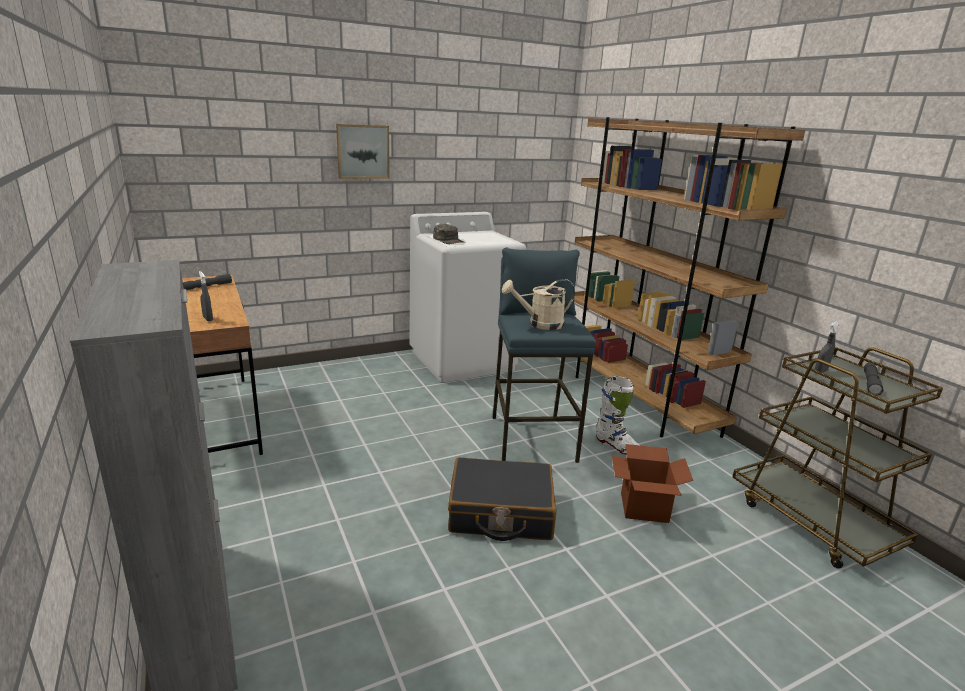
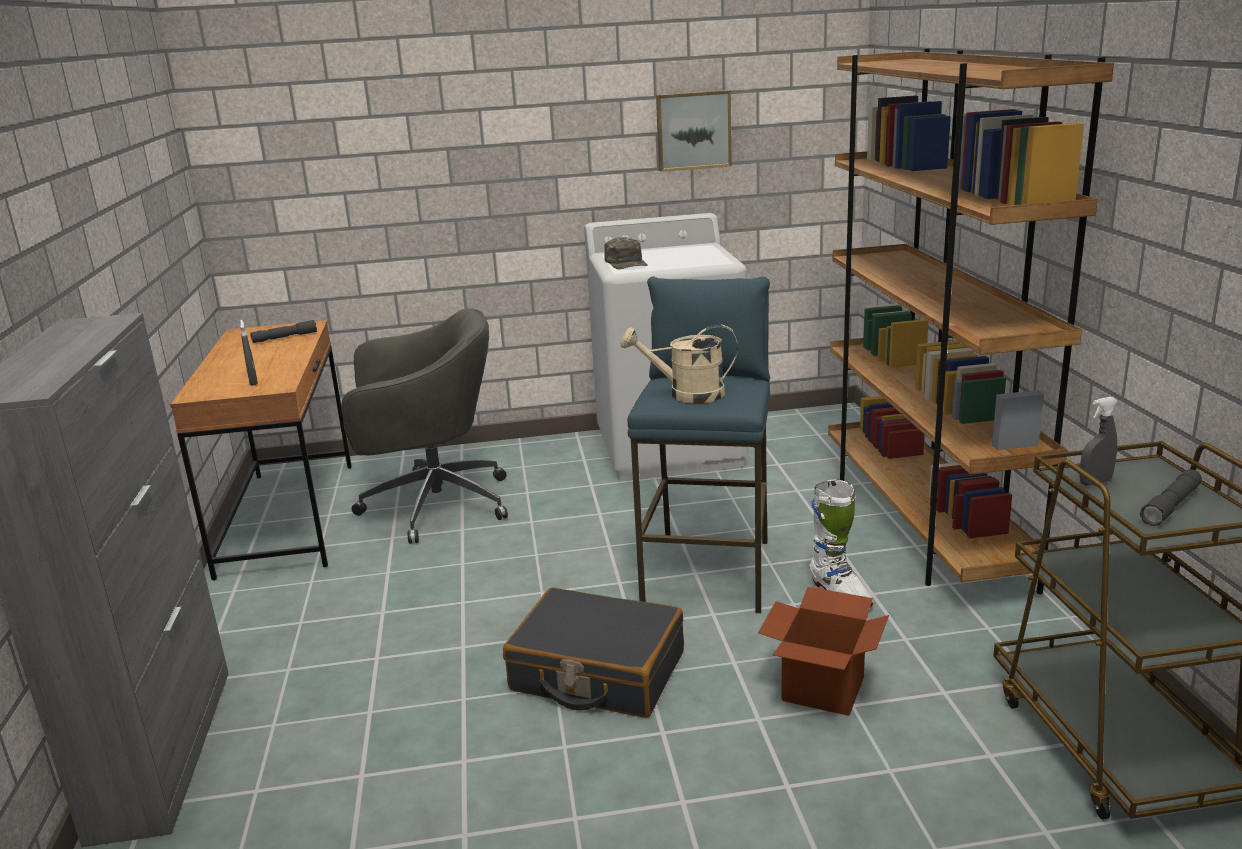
camera: 20 degrees right, 0 degrees up
picture [336,124,390,179] -> picture moved to [656,90,732,172]
none -> grey office chair [341,309,508,544]

